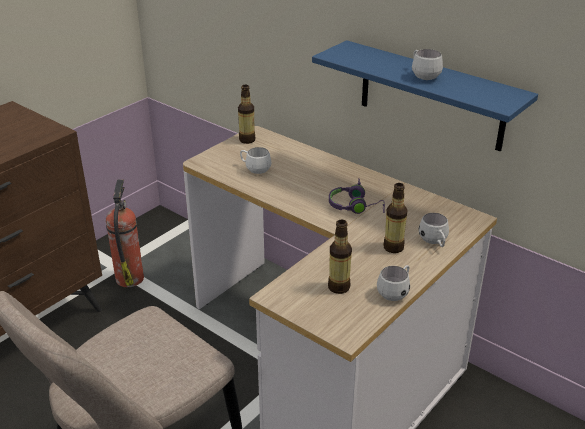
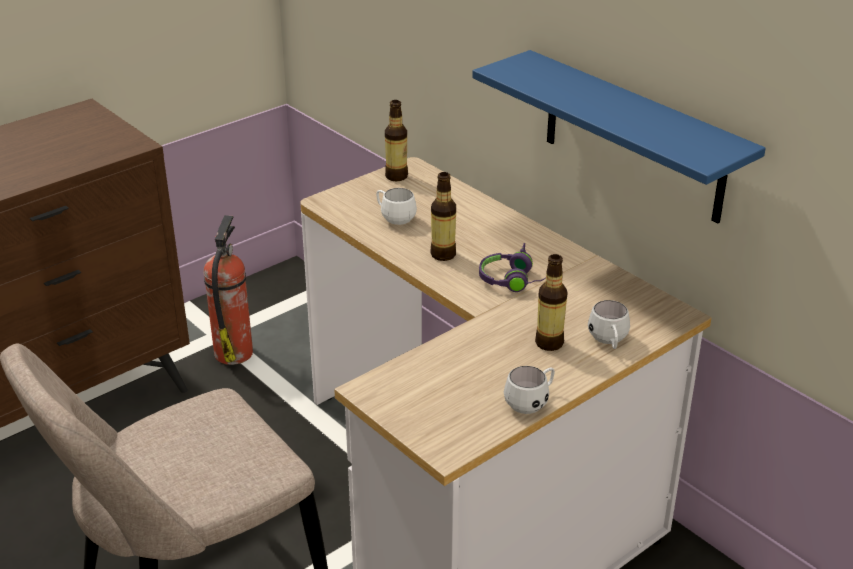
camera: 10 degrees right, 0 degrees up
bottle [328,220,352,294] -> bottle moved to [430,172,456,261]
white mug [412,49,443,80] -> none

